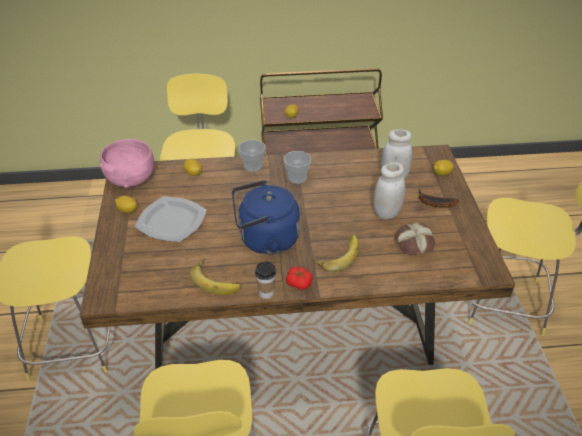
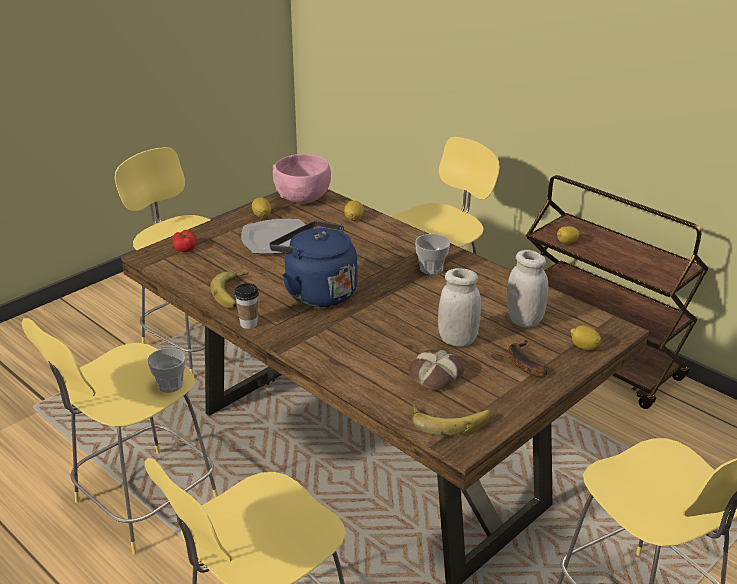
camera: 50 degrees right, 10 degrees down
cup [239,140,266,172] -> cup moved to [147,348,186,393]
tomato [286,266,313,290] -> tomato moved to [172,230,197,252]
banana [313,235,359,272] -> banana moved to [412,403,491,436]

